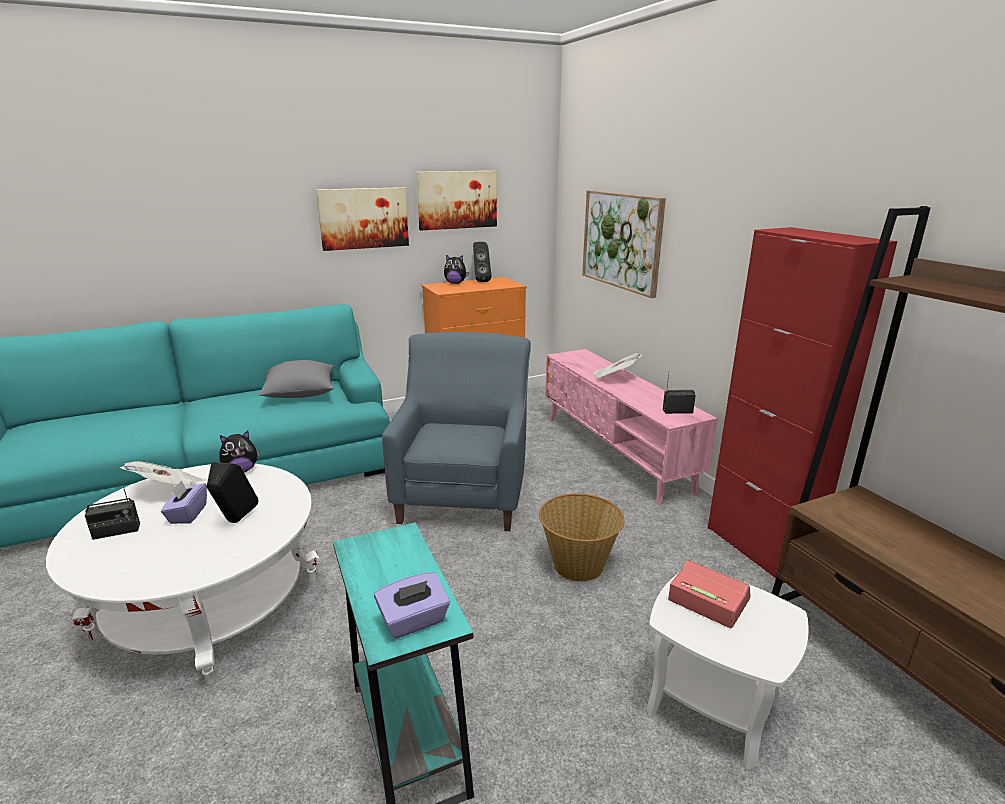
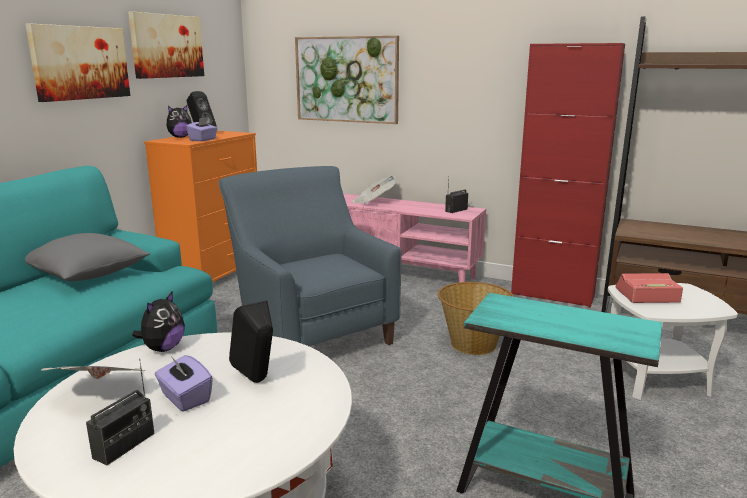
camera: 40 degrees left, 5 degrees down
purple tissue box [374,572,450,639] -> purple tissue box moved to [186,117,218,141]

